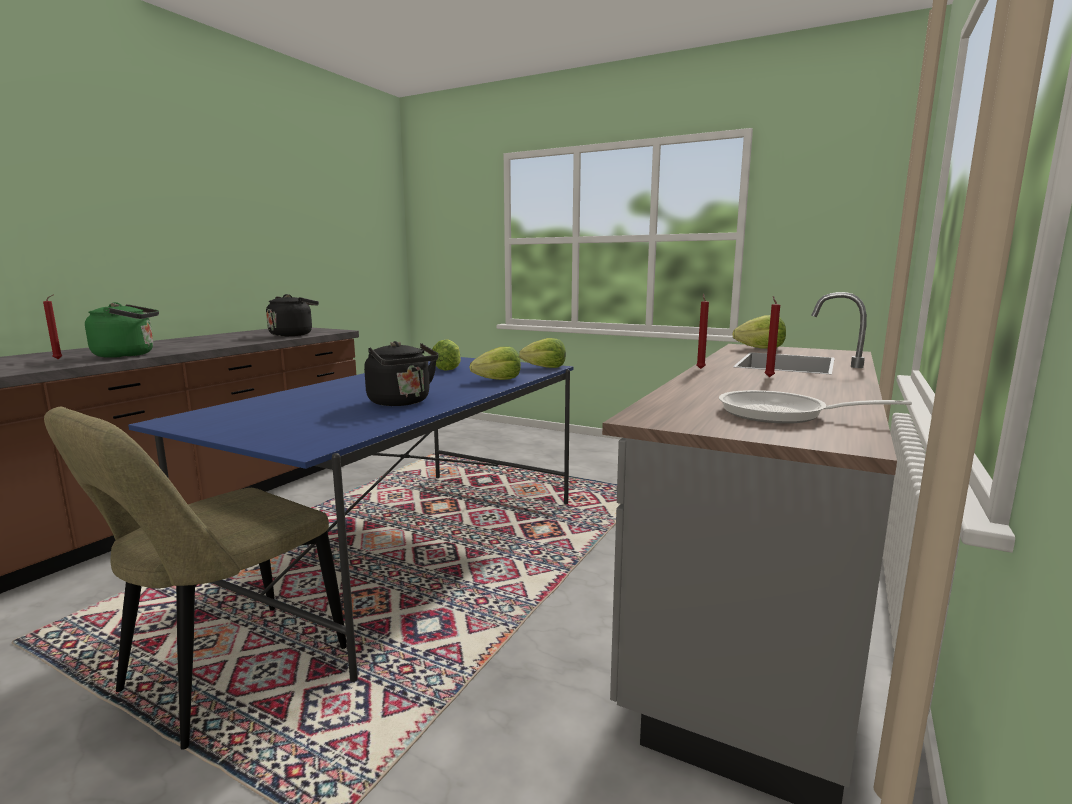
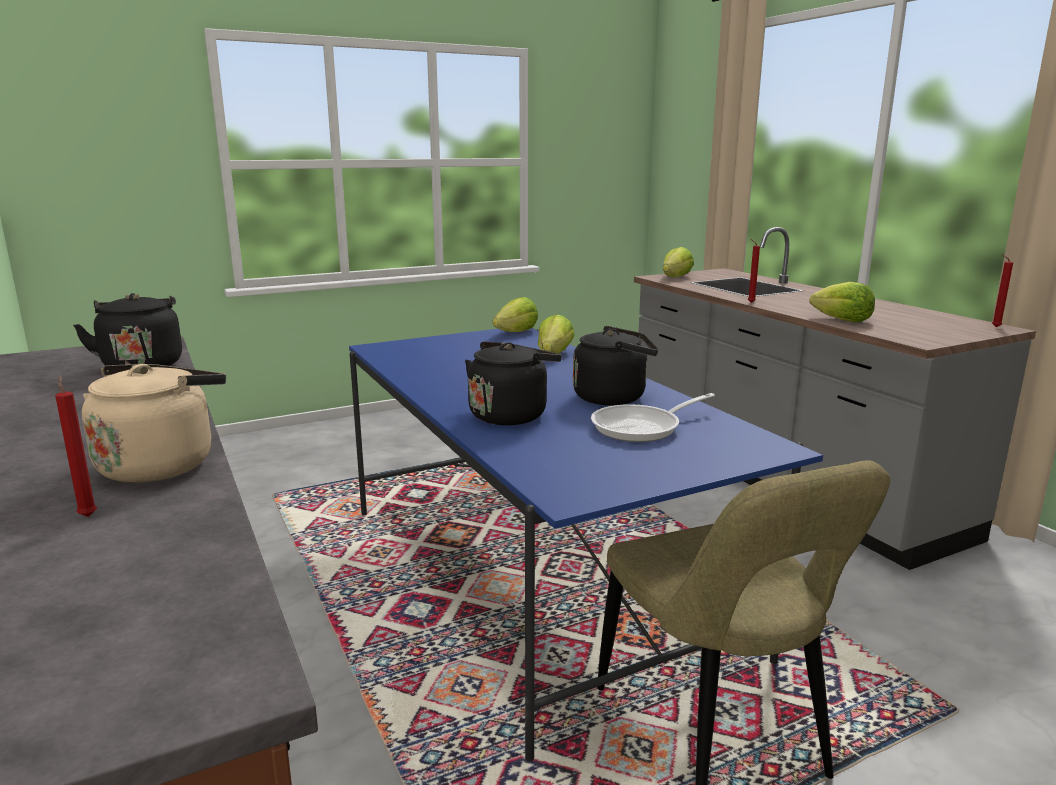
camera: 55 degrees left, 5 degrees up
green kettle [85,302,159,358] -> beige kettle [82,364,226,483]
lettuce [431,339,461,371] -> lettuce moved to [809,282,875,322]
frying pan [719,390,912,424] -> frying pan moved to [591,393,715,442]
red candle [765,296,780,377] -> red candle moved to [992,254,1013,327]
none -> black kettle [465,342,562,425]

